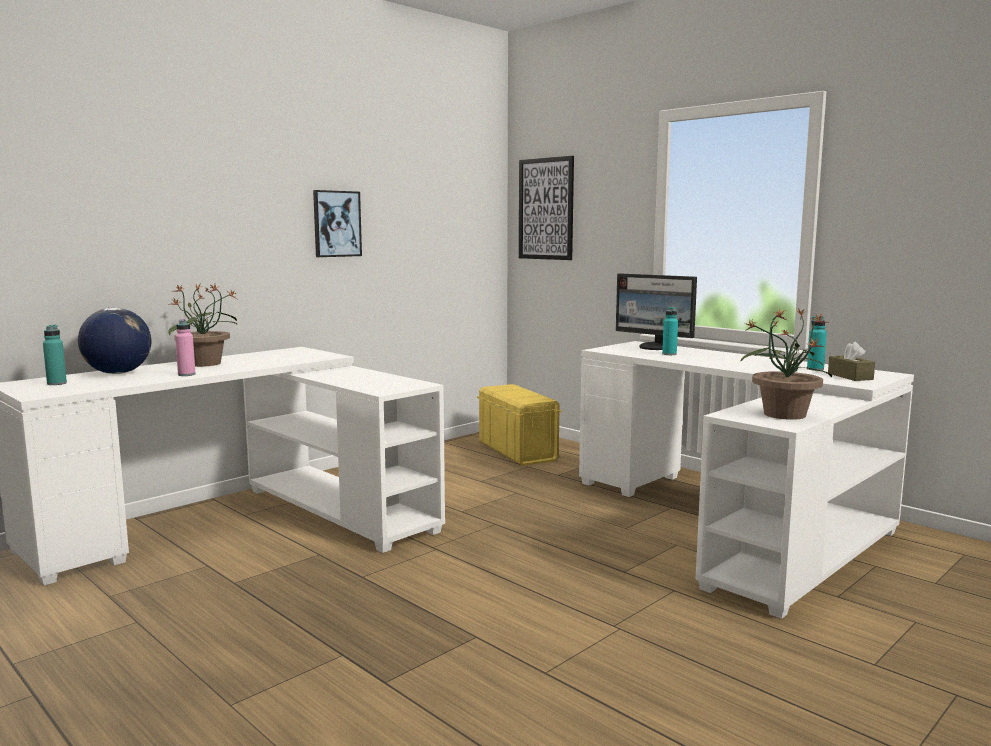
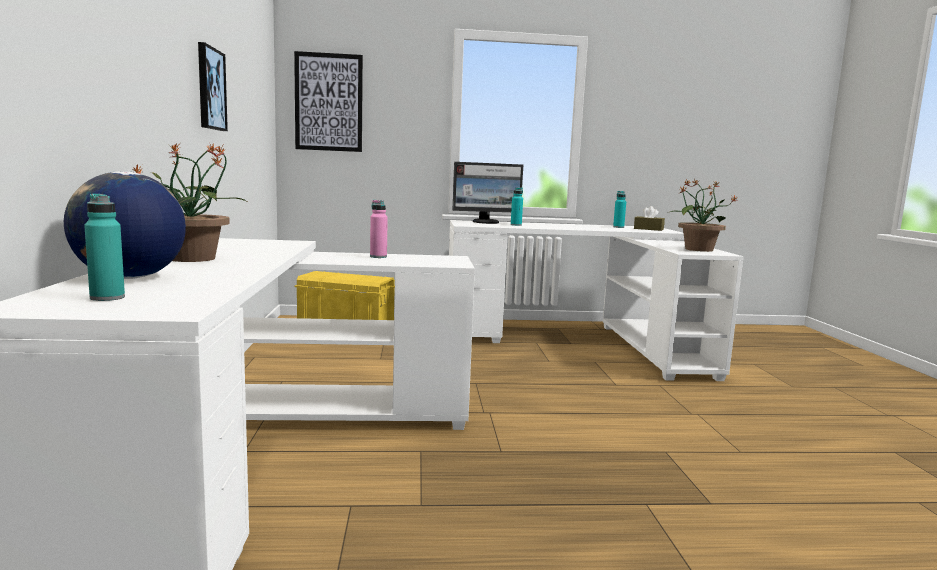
camera: 50 degrees left, 0 degrees up
pink bottle [175,319,196,376] -> pink bottle moved to [370,200,388,258]

